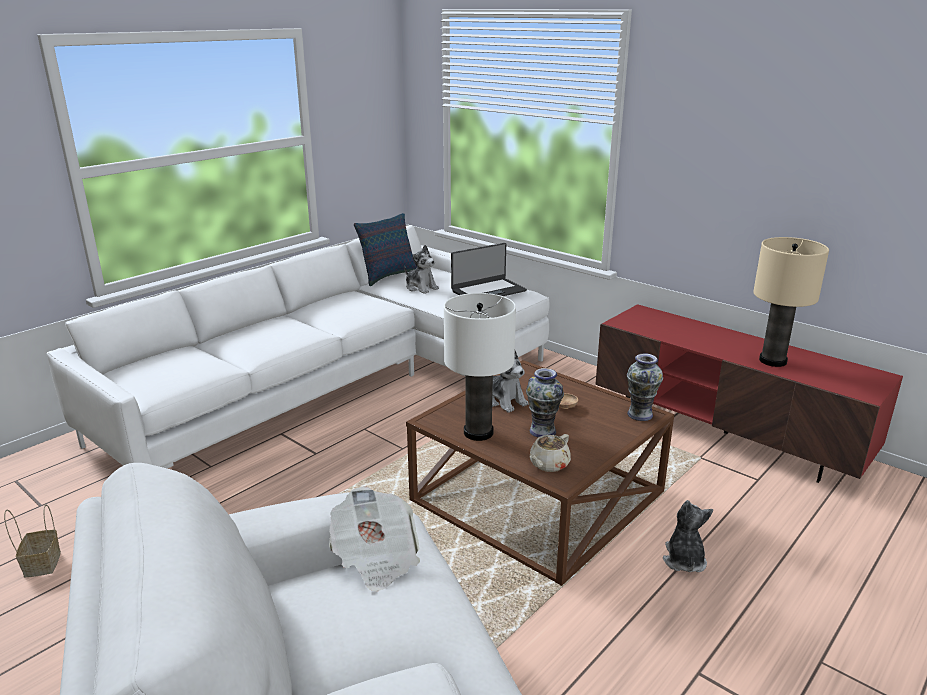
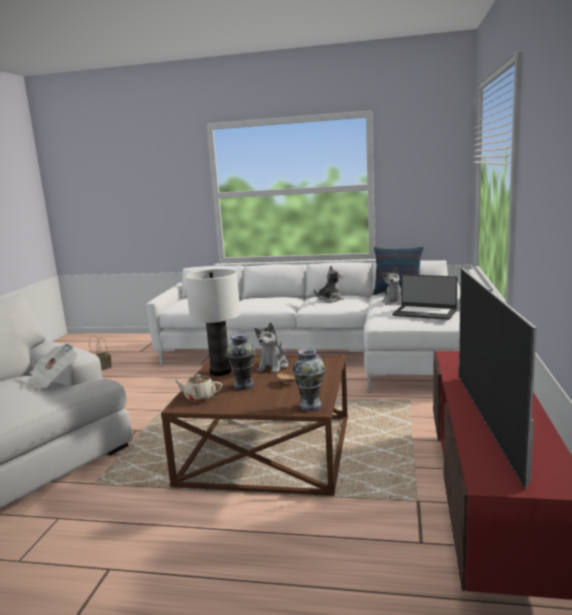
camera: 60 degrees right, 10 degrees down
plush toy [663,500,713,572] -> plush toy moved to [314,266,344,302]
beige table lamp [753,237,829,367] -> television [459,268,537,489]

